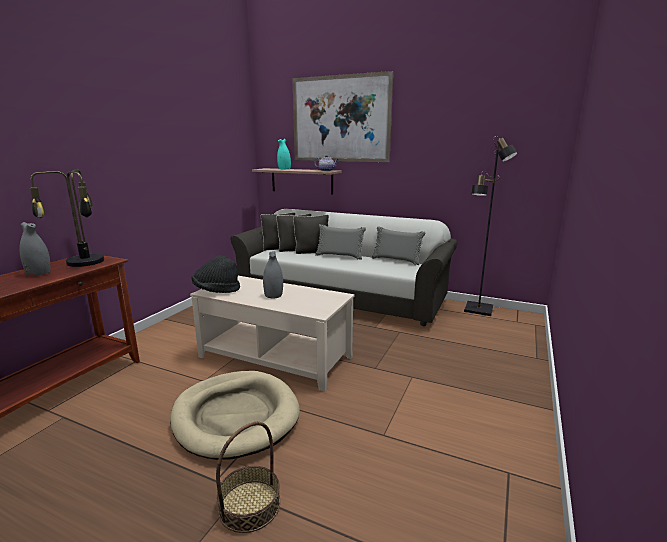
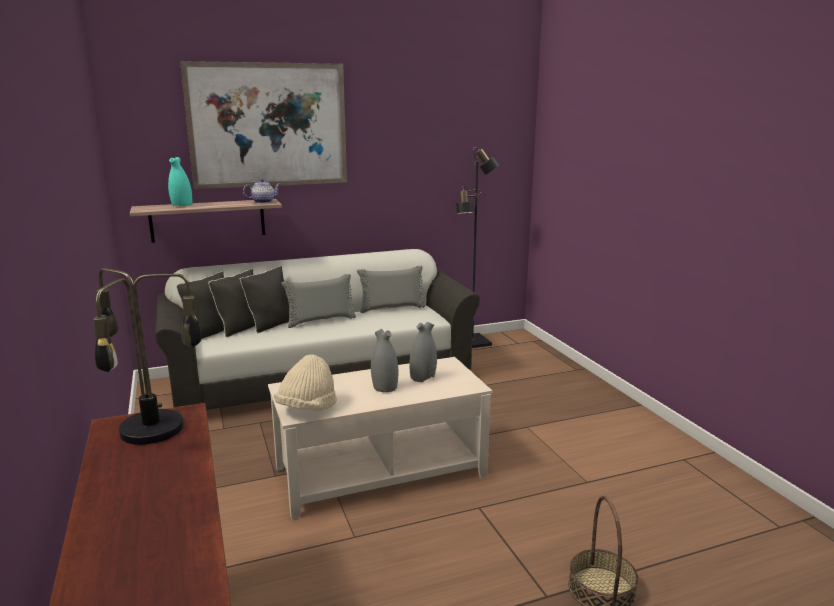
camera: 45 degrees left, 0 degrees up
grey vase [19,222,51,276] -> grey vase moved to [409,322,437,382]
beige dog bed [170,371,300,460] -> none
black hat [192,255,240,293] -> beige hat [273,354,337,411]

